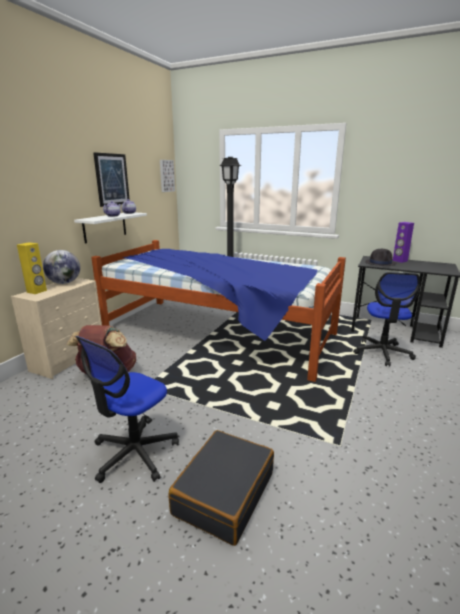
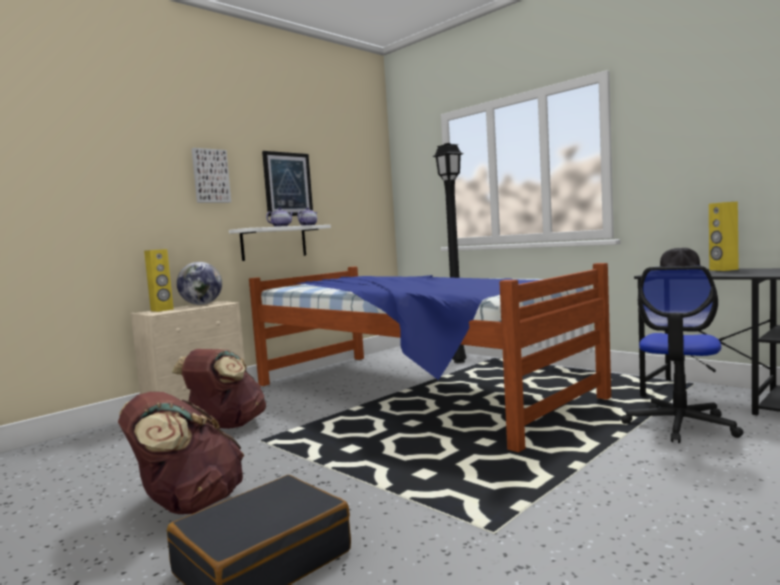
camera: 20 degrees right, 15 degrees down
office chair [75,336,179,483] -> brown backpack [118,392,244,514]
picture [160,160,175,192] -> picture moved to [192,148,231,203]
purple speaker [393,222,414,263] -> yellow speaker [709,202,739,271]

